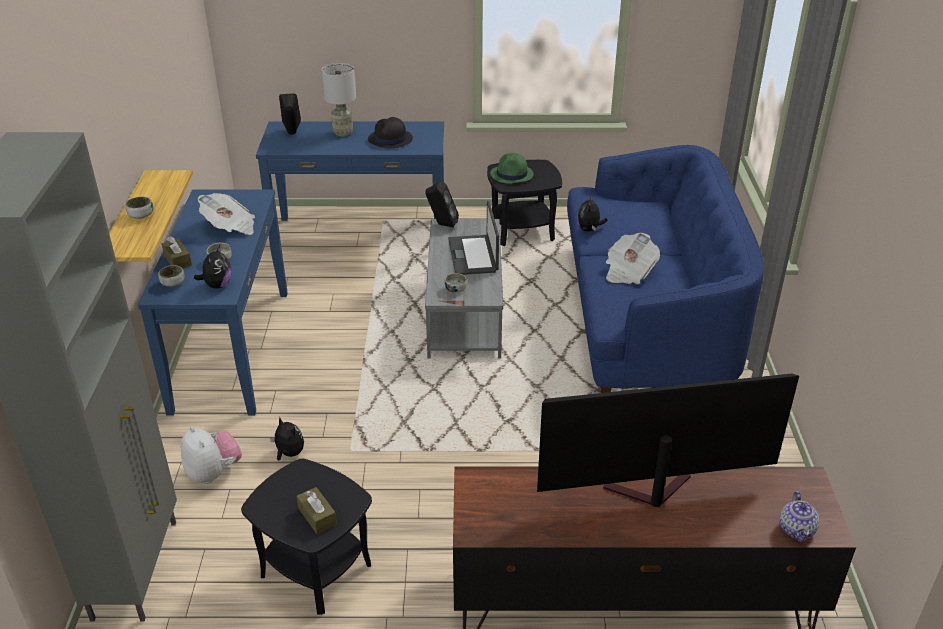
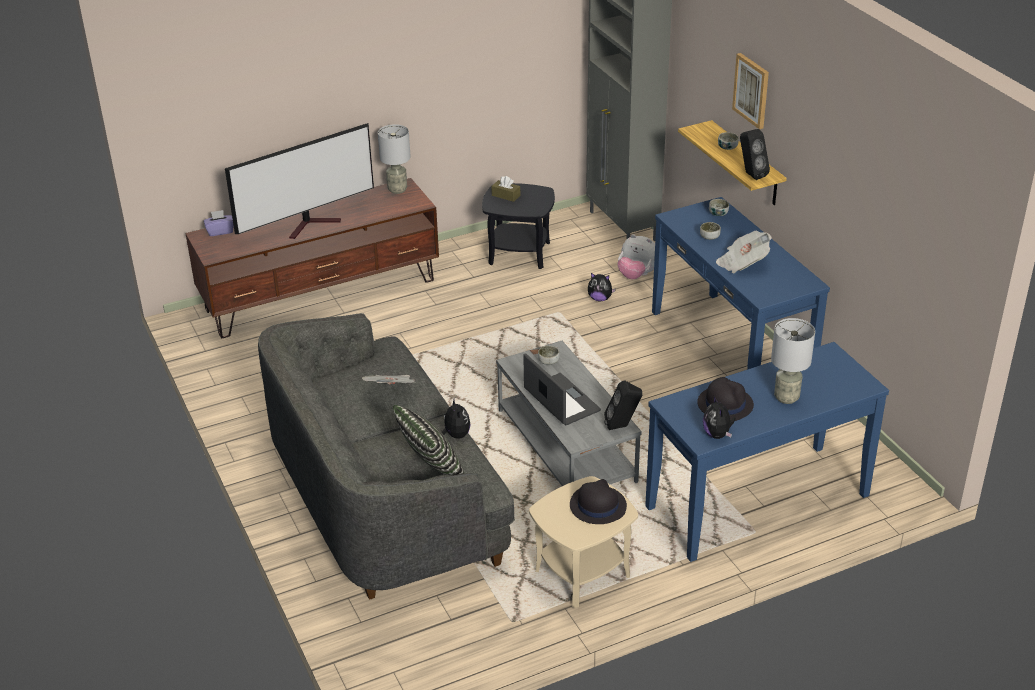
camera: 155 degrees right, 0 degrees up
brown tissue box [162,236,192,268] -> none
plush toy [194,245,232,288] -> plush toy moved to [703,396,736,439]
black speaker [279,93,301,135] -> black speaker moved to [740,129,770,180]
black side table [487,160,562,246] -> beige side table [529,476,638,608]
green hat [490,153,534,184] -> black hat [570,479,627,524]
blue sofa [567,145,764,393] -> grey sofa [258,313,515,600]
teapot [779,491,819,542] -> purple tissue box [204,210,234,236]
none -> grey table lamp [378,124,411,194]
none -> pillow [393,405,465,475]
none -> picture [732,53,769,129]

